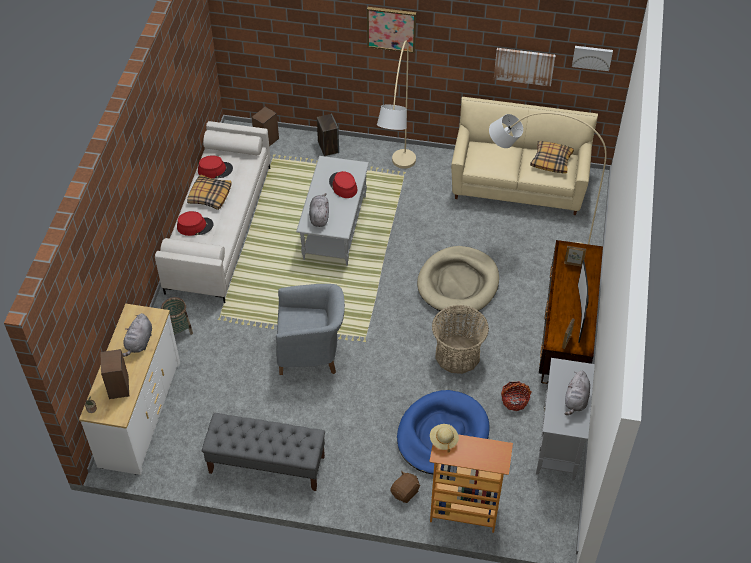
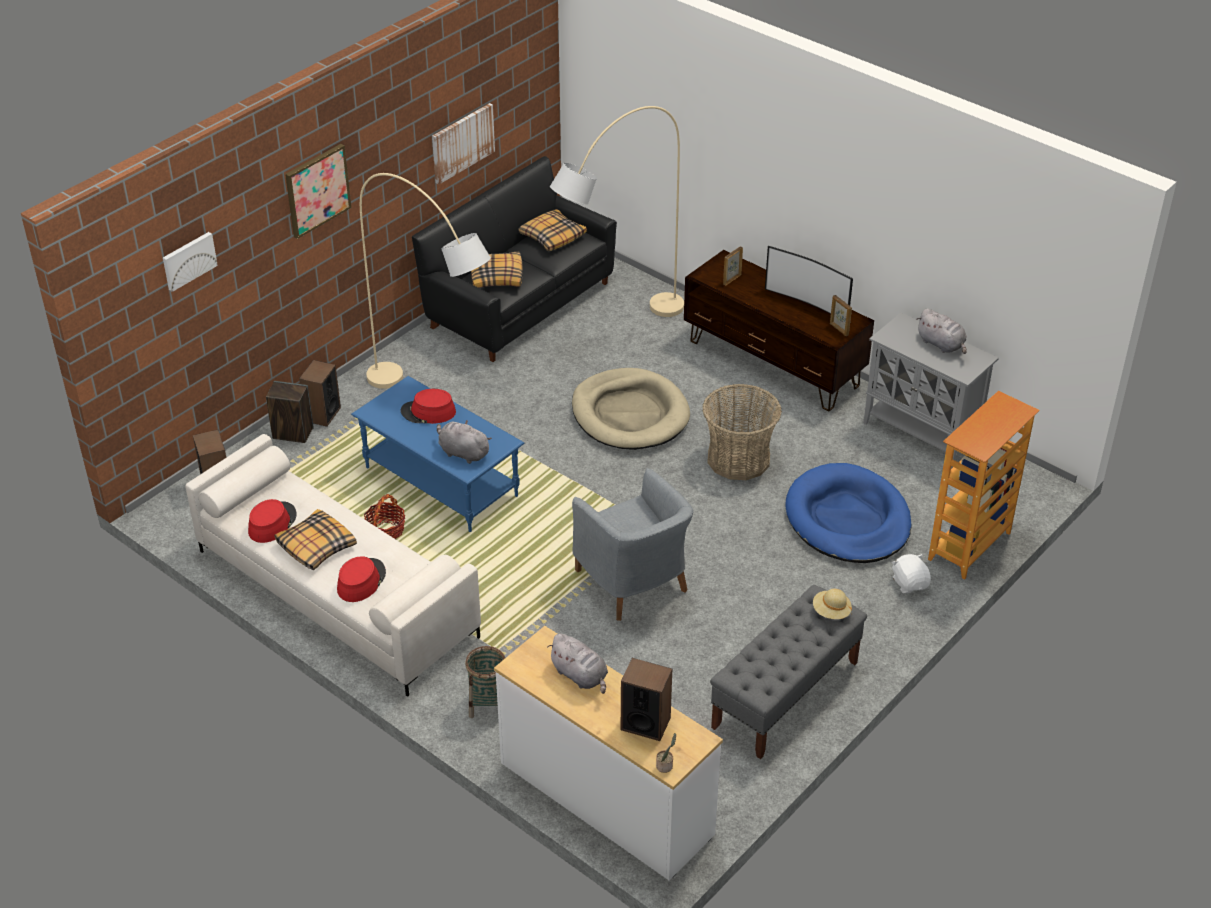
camera: 60 degrees left, 10 degrees down
grey armchair [276,284,345,375] -> grey armchair turned 120 degrees clockwise [572,468,694,621]
grey coffee table [296,156,369,266] -> blue coffee table [351,376,524,532]
brown plush toy [390,471,421,503] -> white plush toy [892,554,931,593]
beige hat [430,424,459,453] -> beige hat moved to [813,589,852,619]
beige sofa [451,97,598,215] -> black sofa [412,156,617,362]
basket [501,381,532,411] -> basket moved to [364,494,405,539]
picture [572,46,613,71] -> picture moved to [163,232,218,292]
none -> speaker [299,360,341,427]
none -> pillow [471,252,523,288]

